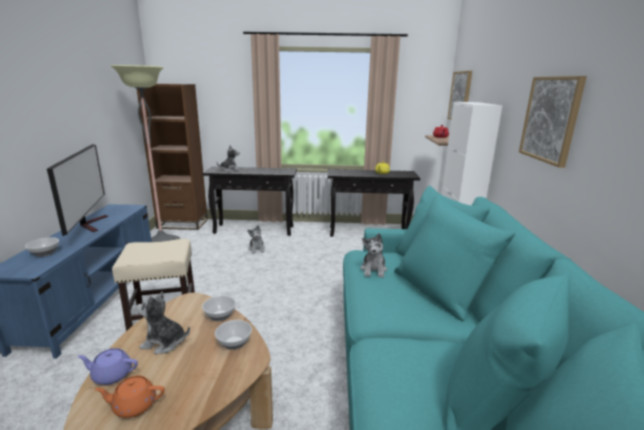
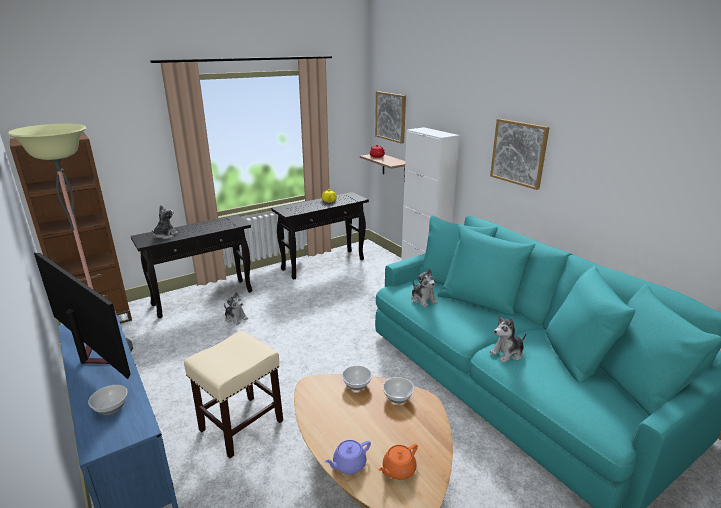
camera: 35 degrees left, 5 degrees up
plush toy [136,292,190,354] -> plush toy moved to [489,316,526,363]

